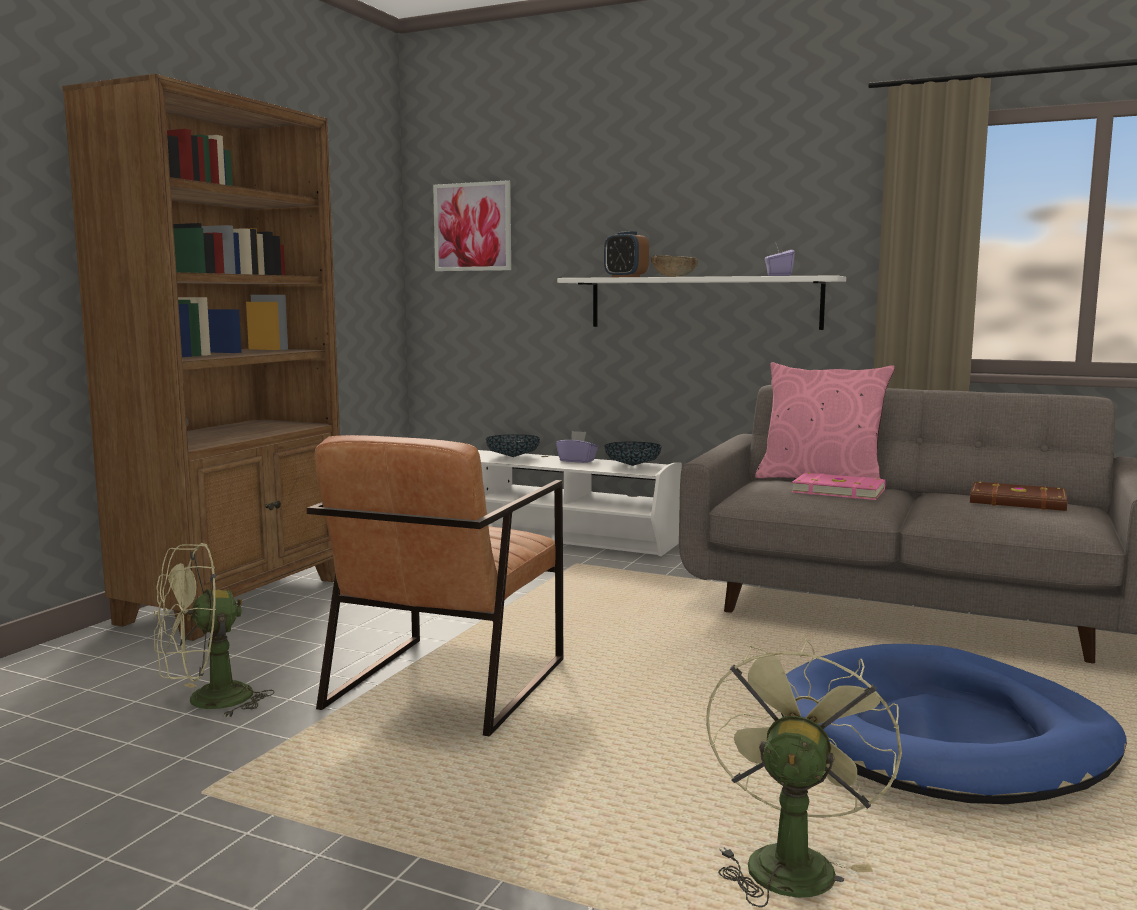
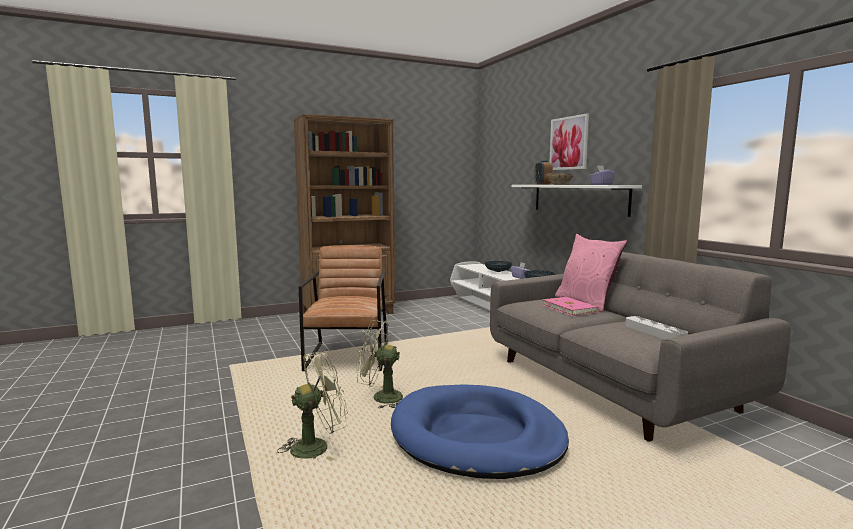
camera: 40 degrees right, 0 degrees up
green fan [153,543,275,718] -> green fan moved to [356,320,403,409]
brown armchair [307,435,563,737] -> brown armchair turned 120 degrees clockwise [299,245,388,371]
picture [433,180,511,271] -> picture moved to [549,113,589,170]
brown book [970,482,1068,511] -> grey tray [625,316,688,339]

